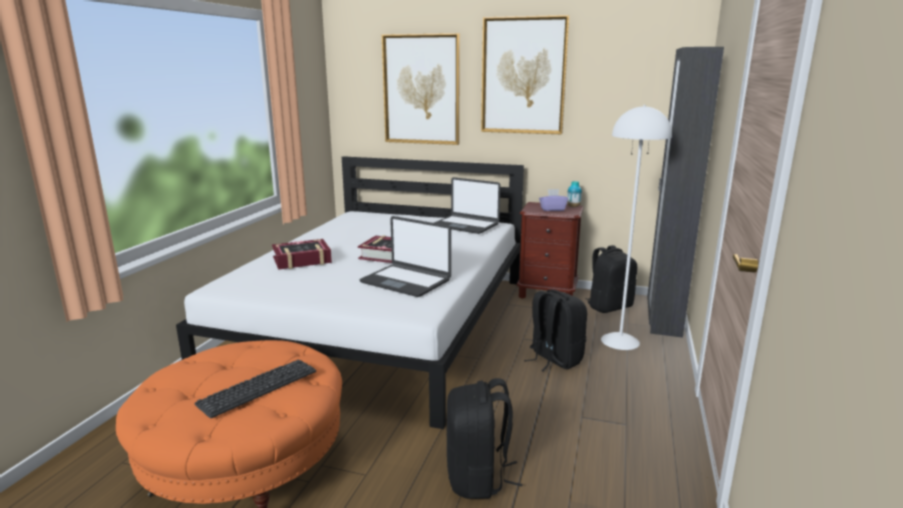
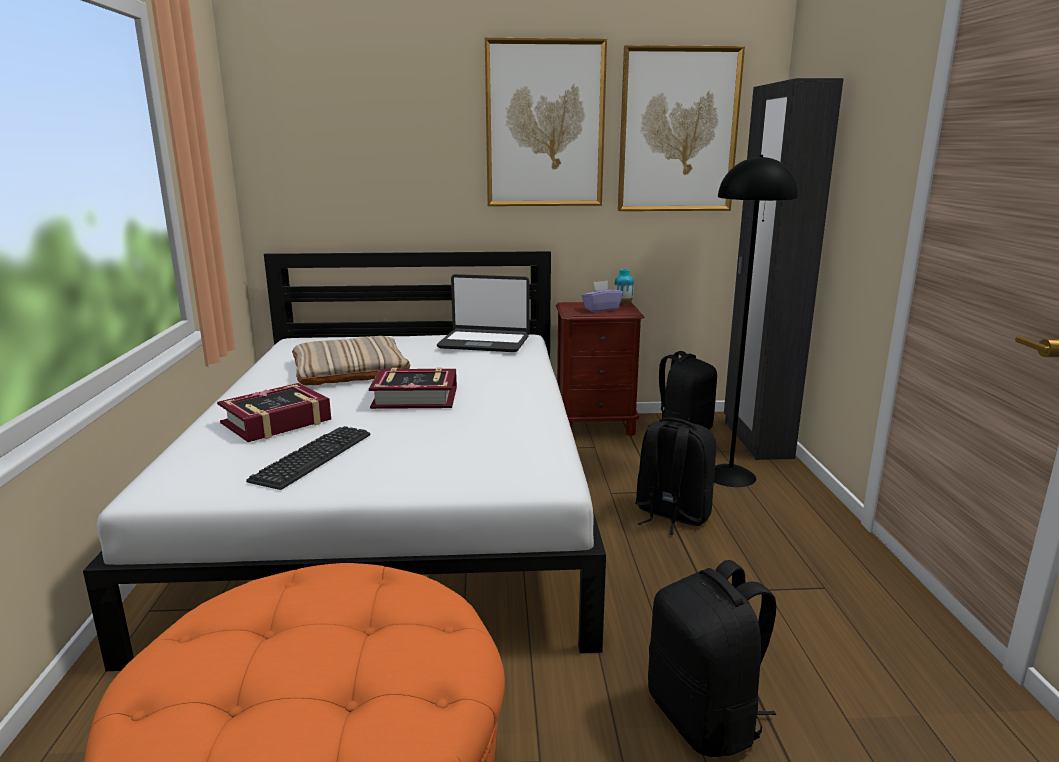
camera: 20 degrees left, 0 degrees up
keyboard [195,359,316,418] -> keyboard moved to [246,426,371,490]
laptop [360,216,451,297] -> none
picture [382,33,460,145] -> picture moved to [618,45,745,211]
white floor lamp [601,105,672,350] -> black floor lamp [714,155,798,487]
none -> beige pillow [292,336,411,386]

